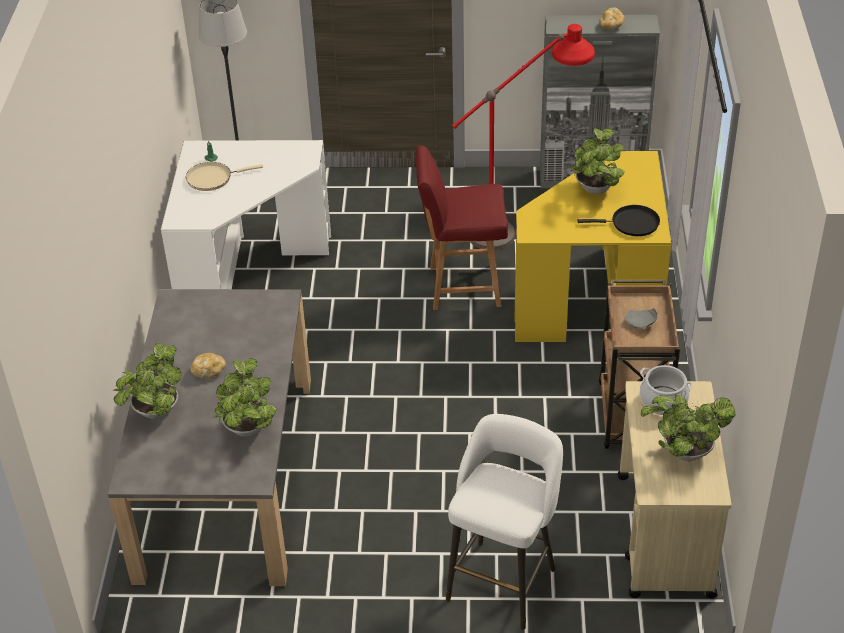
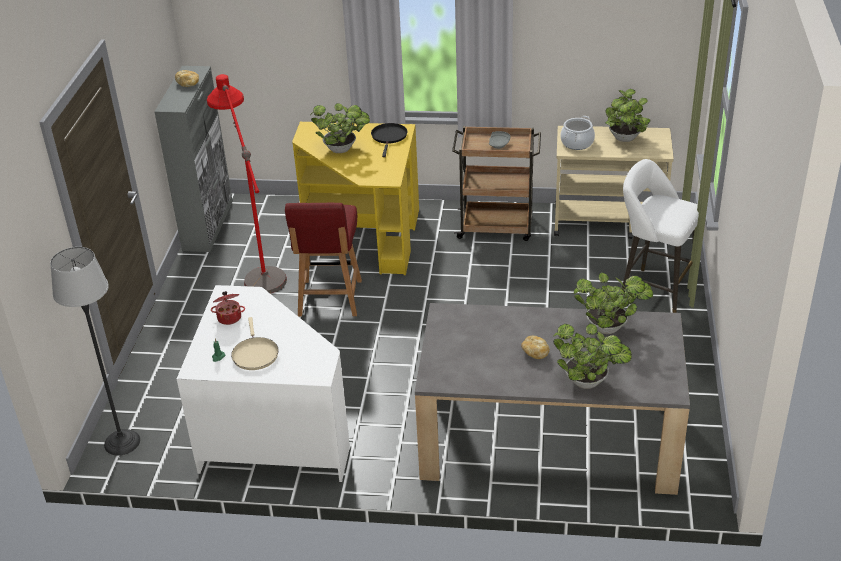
camera: 85 degrees left, 5 degrees down
none -> cooking pot [211,291,245,325]

